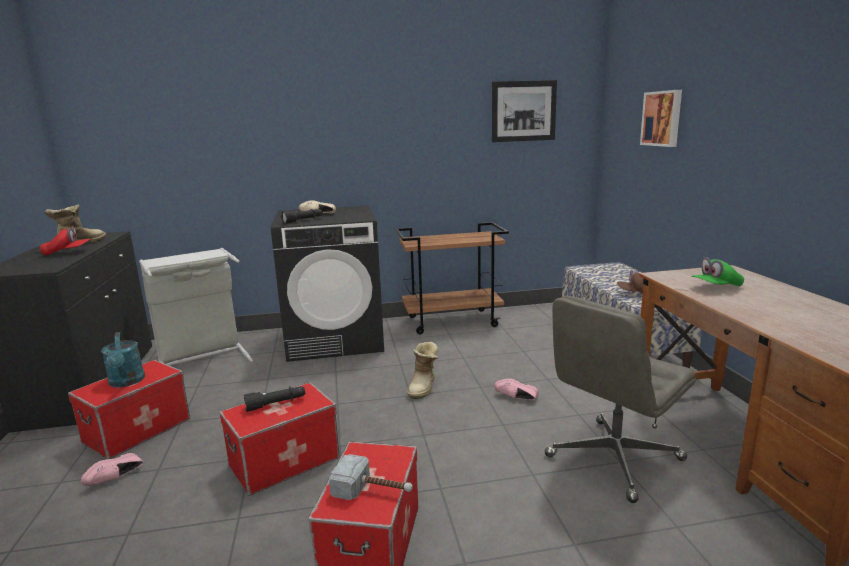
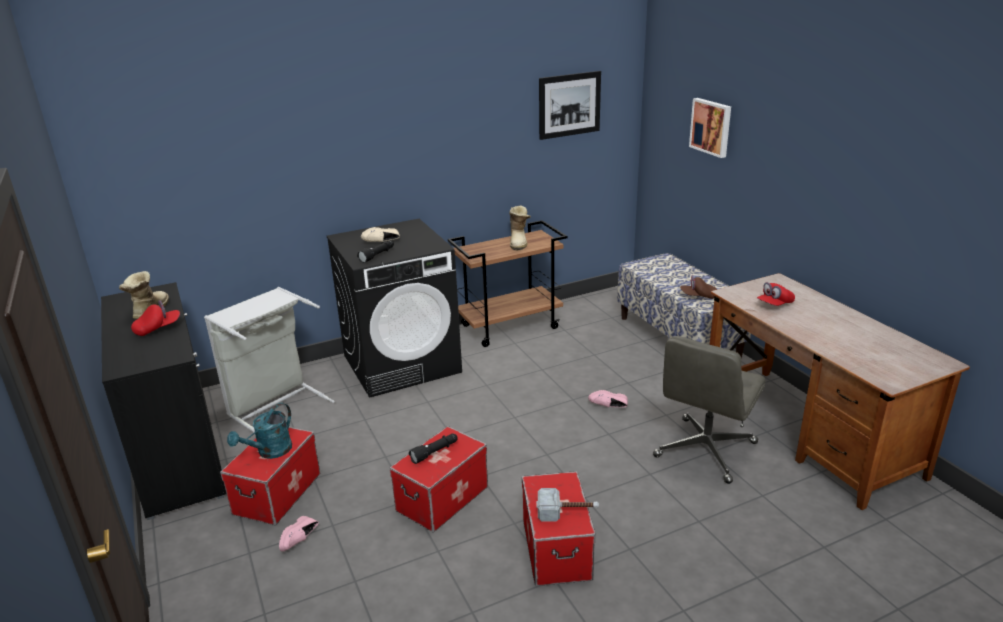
camera: 15 degrees left, 10 degrees up
turquoise watering can [101,332,145,387] -> turquoise watering can turned 75 degrees clockwise [227,403,292,459]
boot [407,342,438,399] -> boot moved to [509,206,531,250]
green cap [692,257,744,287] -> red cap [757,282,795,306]

